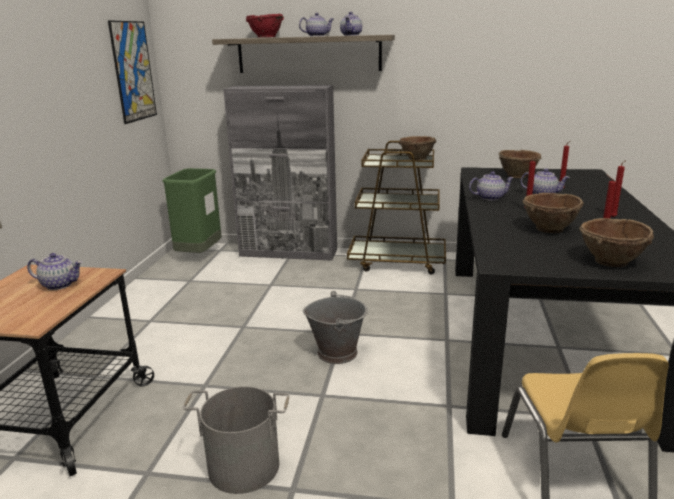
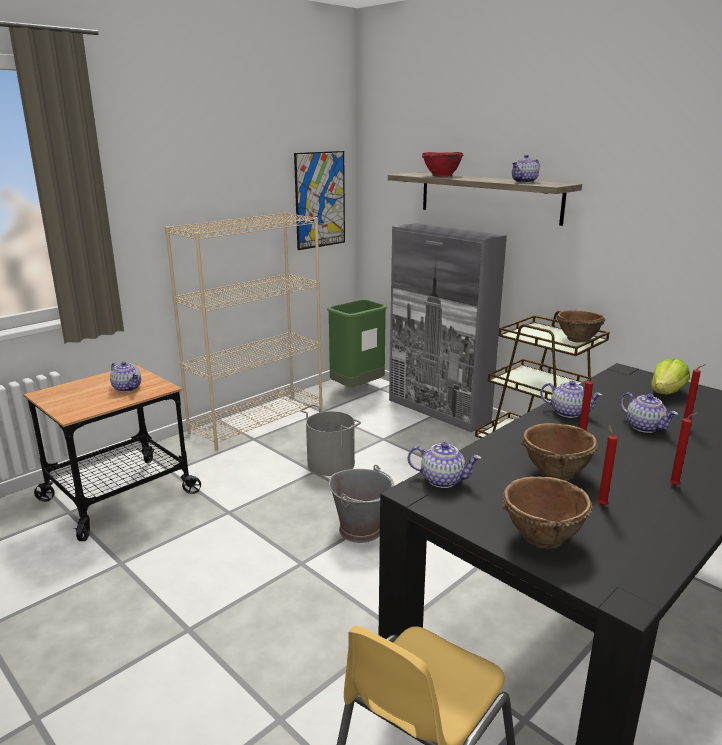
camera: 35 degrees right, 0 degrees up
grey bucket [183,386,289,494] -> grey bucket moved to [300,404,361,476]
teapot [299,13,333,36] -> teapot moved to [408,442,481,488]
brown bowl [499,150,541,178] -> lettuce [651,358,690,394]
none -> beige bookcase [165,212,323,451]

